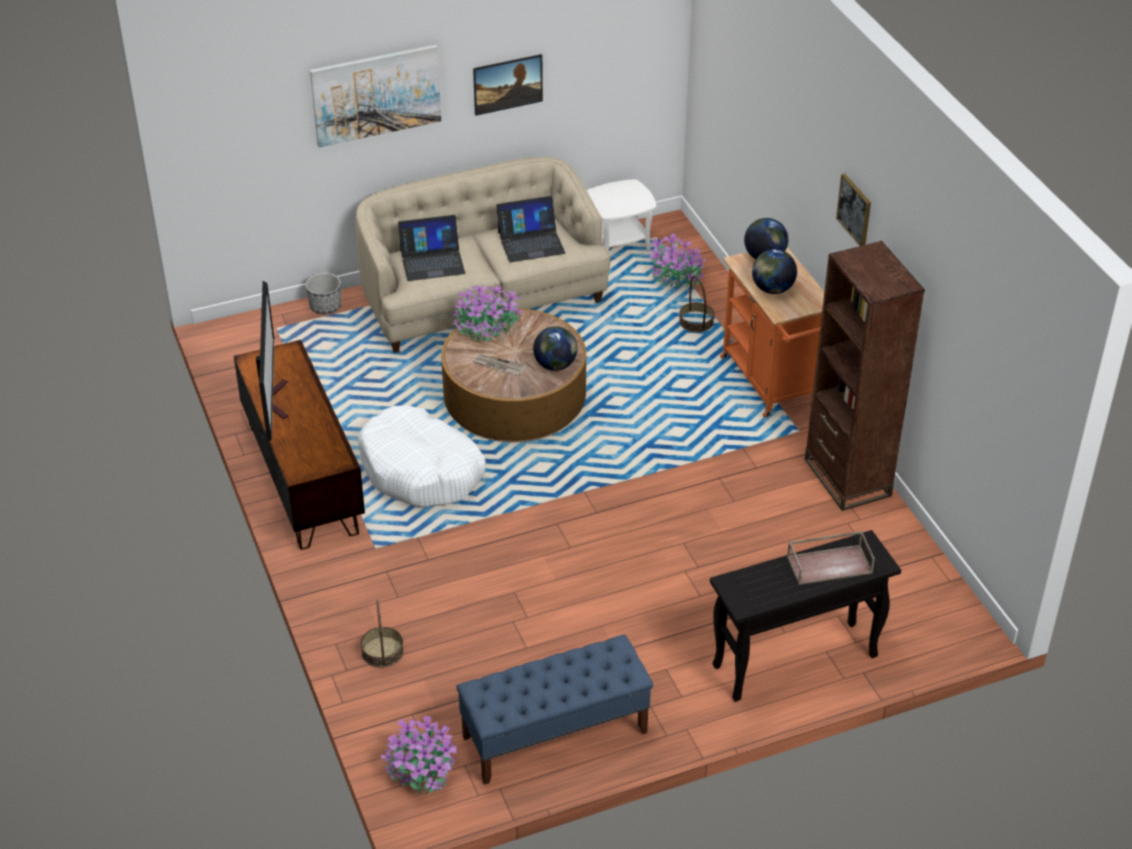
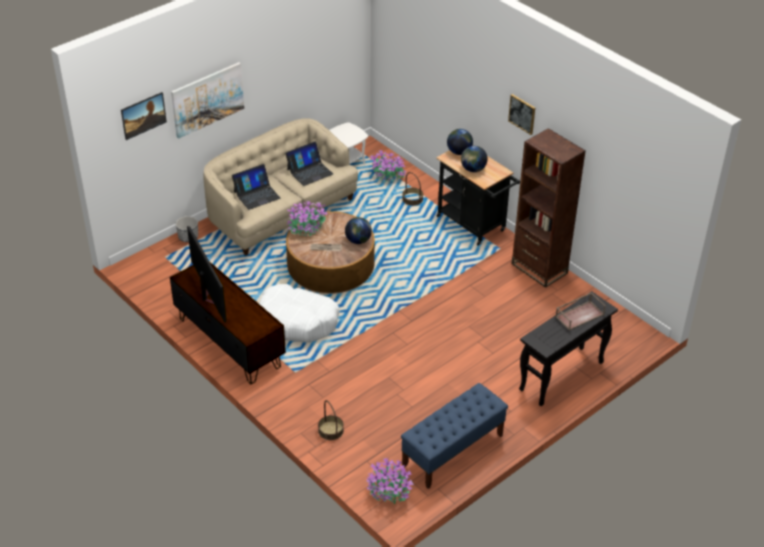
camera: 20 degrees left, 0 degrees up
picture [473,54,543,116] -> picture moved to [121,92,167,140]
orange cart [720,247,824,418] -> black cart [436,150,520,246]

